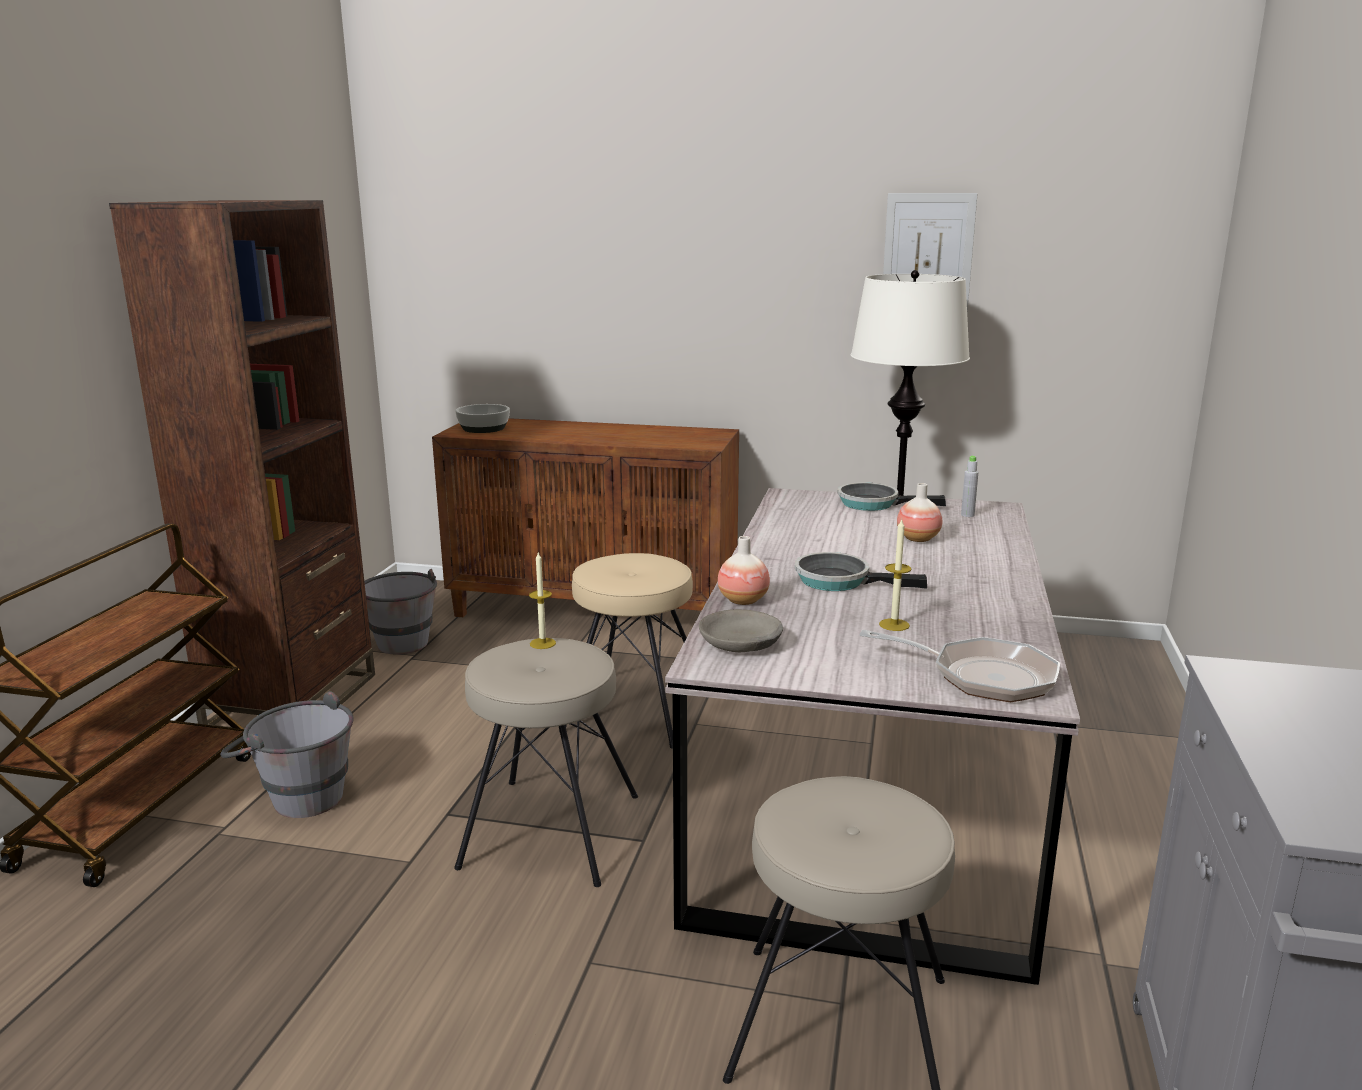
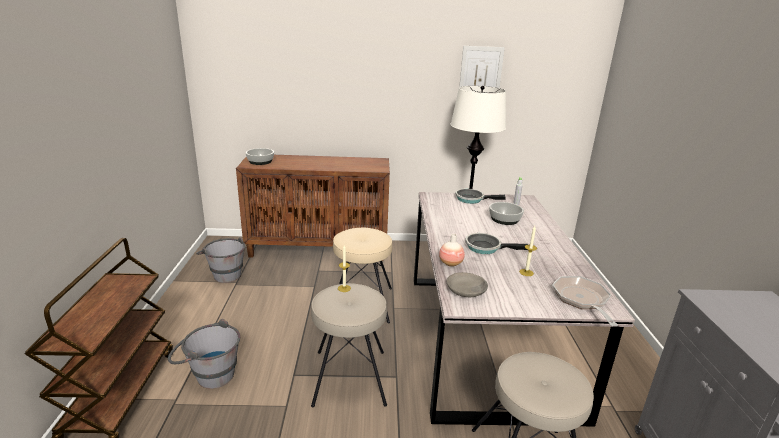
camera: 15 degrees left, 5 degrees up
brown bookcase [109,200,375,728] -> none
frying pan [859,630,1060,702] -> frying pan turned 105 degrees counterclockwise [552,276,618,326]
vase [897,483,942,542] -> bowl [489,202,524,225]

